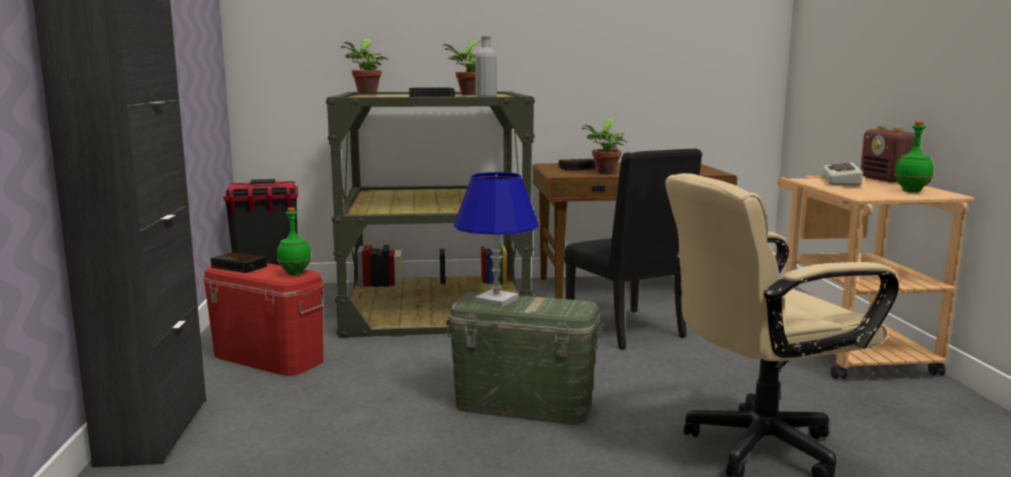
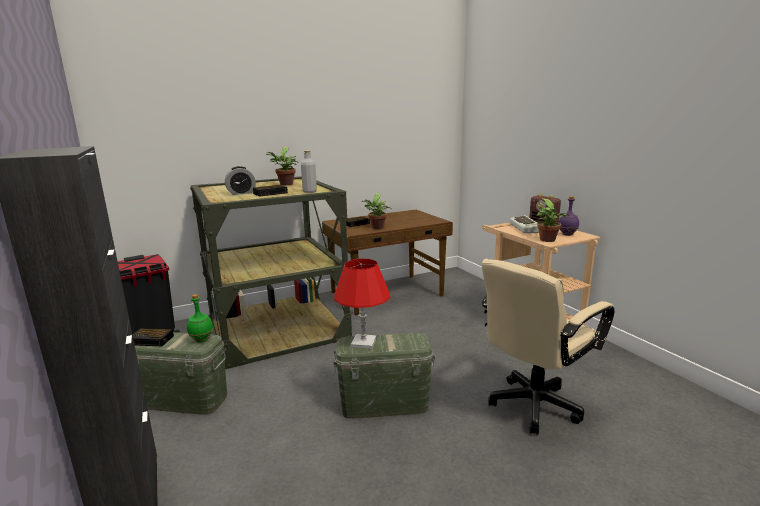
camera: 20 degrees left, 5 degrees up
red storage box [203,263,324,376] -> green storage box [135,332,227,415]
potted plant [341,39,389,93] -> potted plant moved to [537,198,570,242]
blue table lamp [454,172,539,307] -> red table lamp [334,258,390,349]
black chair [564,149,702,350] -> none
green bottle [894,122,934,192] -> purple bottle [559,196,579,236]
none -> alarm clock [225,166,256,195]

